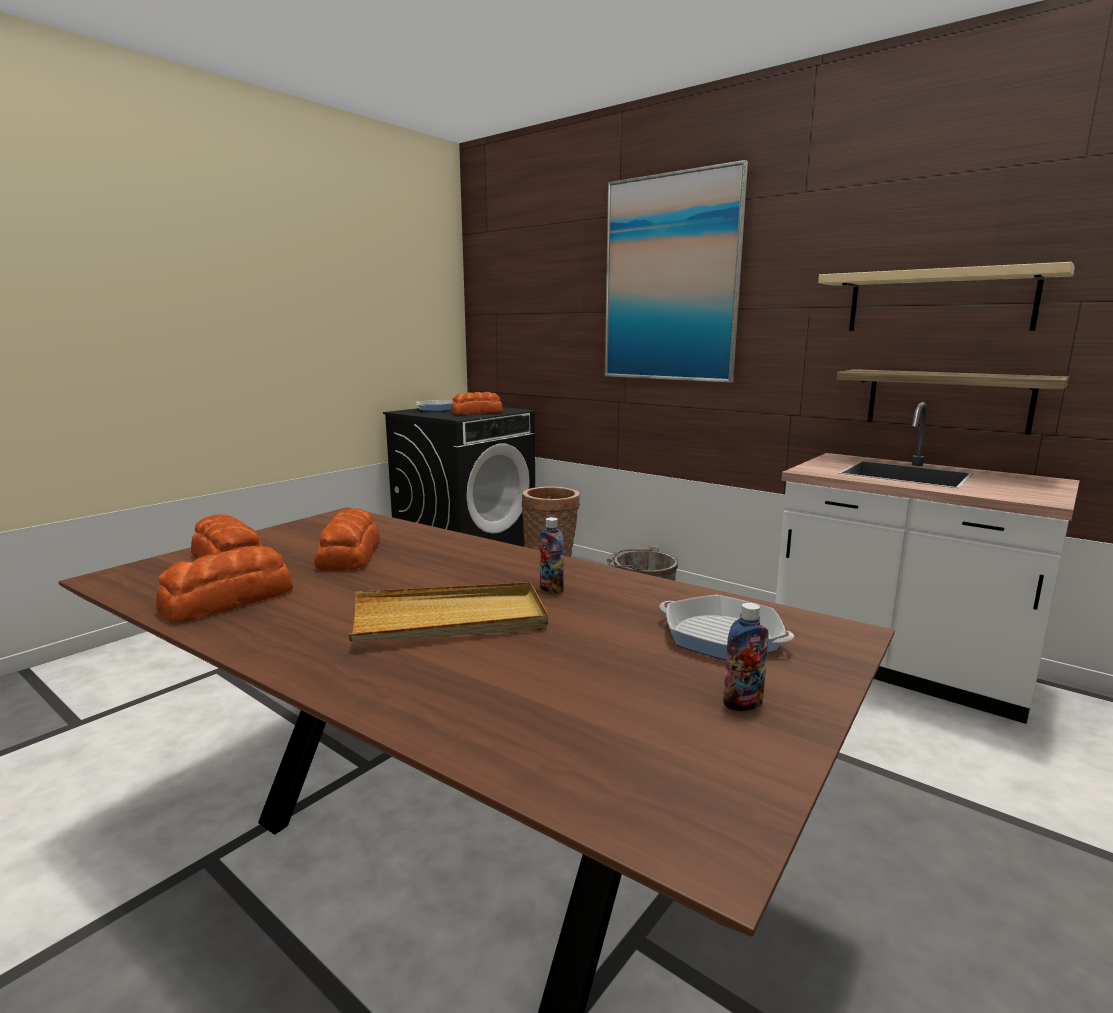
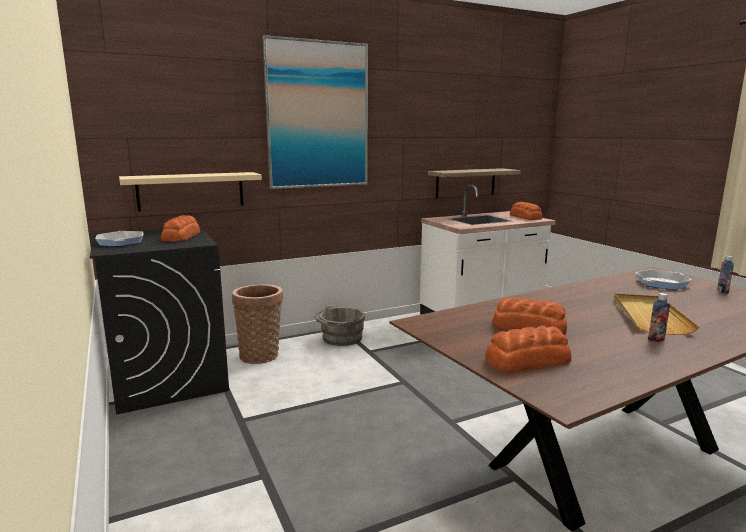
camera: 65 degrees left, 0 degrees up
bread [156,546,293,622] -> bread moved to [510,202,542,220]
bottle [539,517,564,593] -> bottle moved to [648,293,670,342]
beige shelf [818,262,1075,331] -> beige shelf moved to [119,172,262,212]

